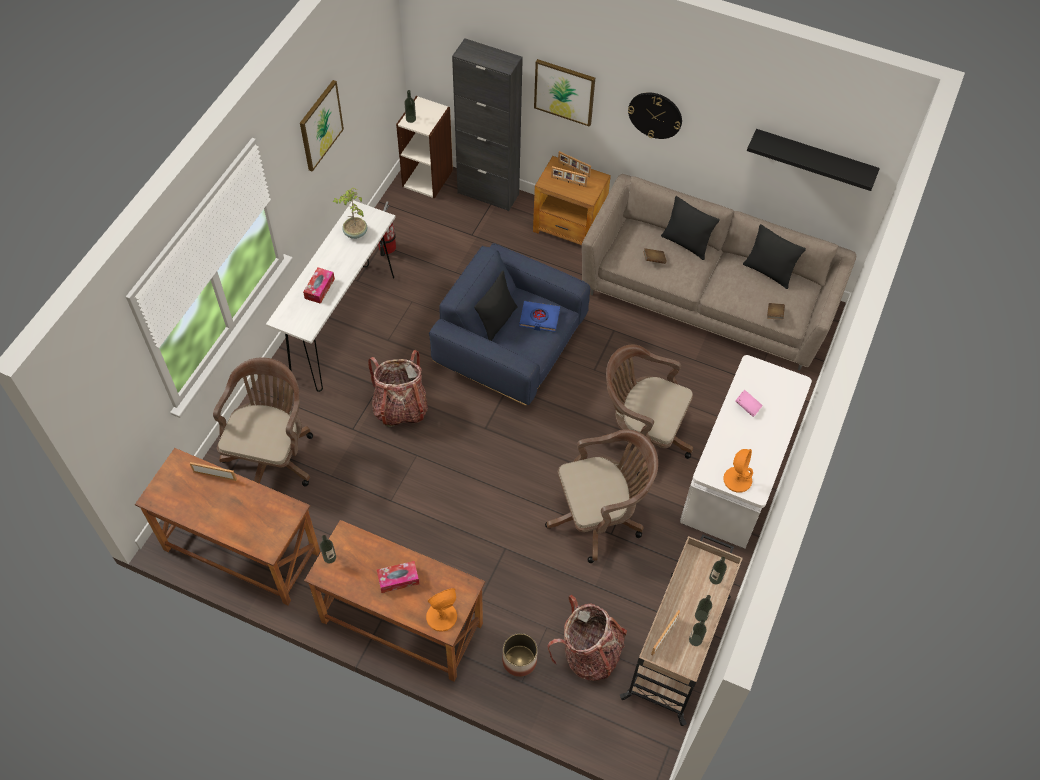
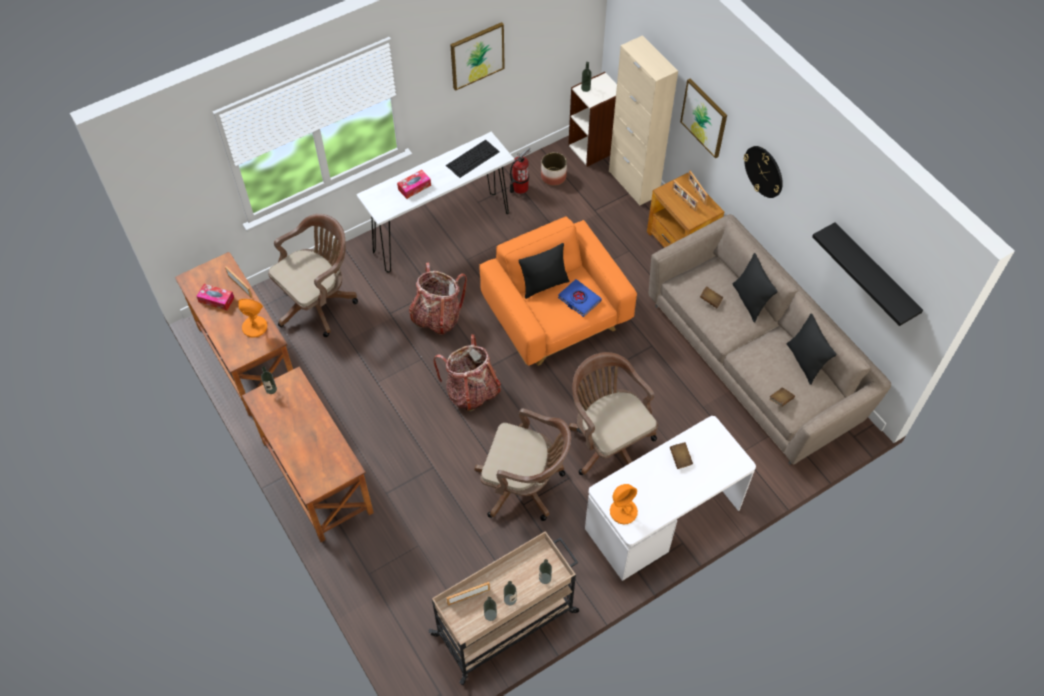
camera: 35 degrees right, 0 degrees up
potted plant [333,187,367,239] -> keyboard [446,140,500,178]
tissue box [377,561,419,593] -> tissue box moved to [196,284,234,311]
orange table lamp [426,588,457,632] -> orange table lamp moved to [238,299,267,338]
blue armchair [429,243,590,405] -> orange armchair [479,216,637,366]
black cabinet [452,38,523,211] -> beige cabinet [609,35,678,206]
planter [502,633,538,677] -> planter moved to [541,152,567,186]
backpack [547,595,627,681] -> backpack moved to [433,334,501,411]
pink book [735,390,763,417] -> brown book [670,442,693,469]

